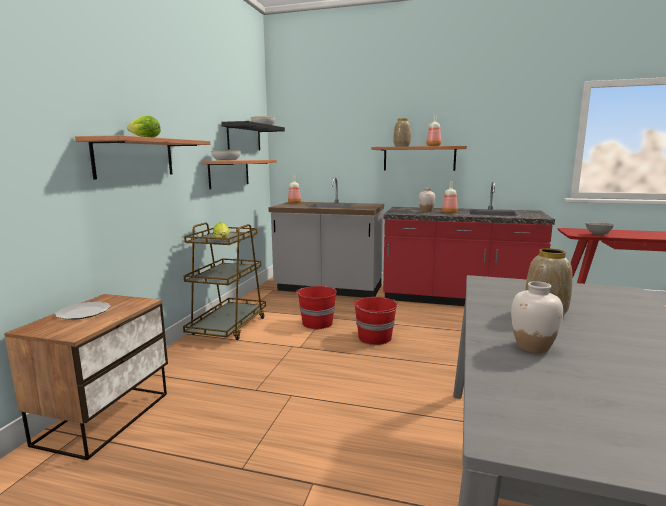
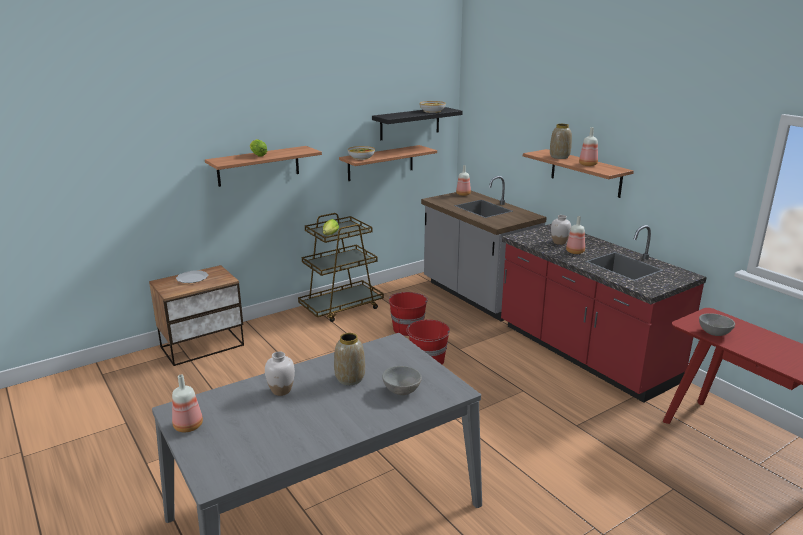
camera: 40 degrees right, 10 degrees up
none -> bottle [172,375,203,432]
none -> grey bowl [382,366,422,395]

